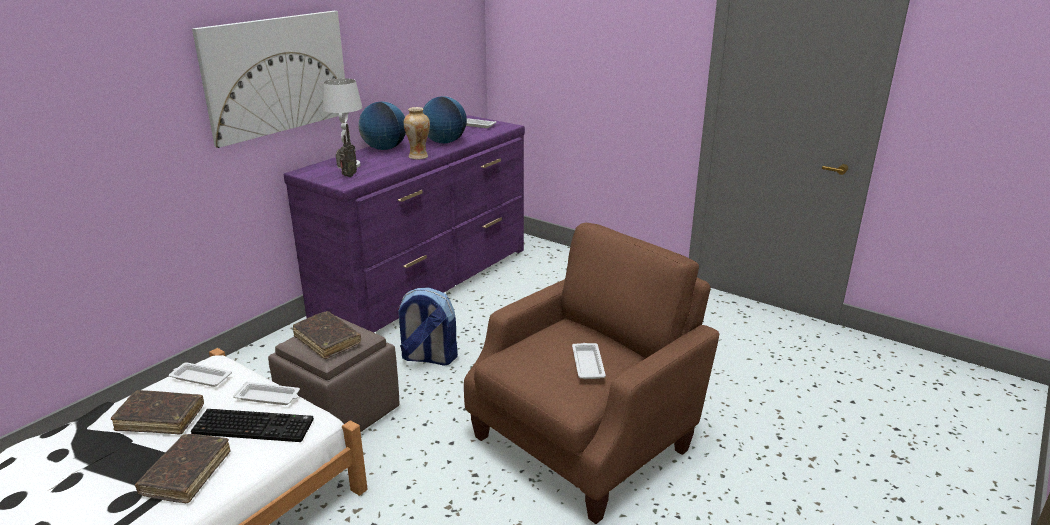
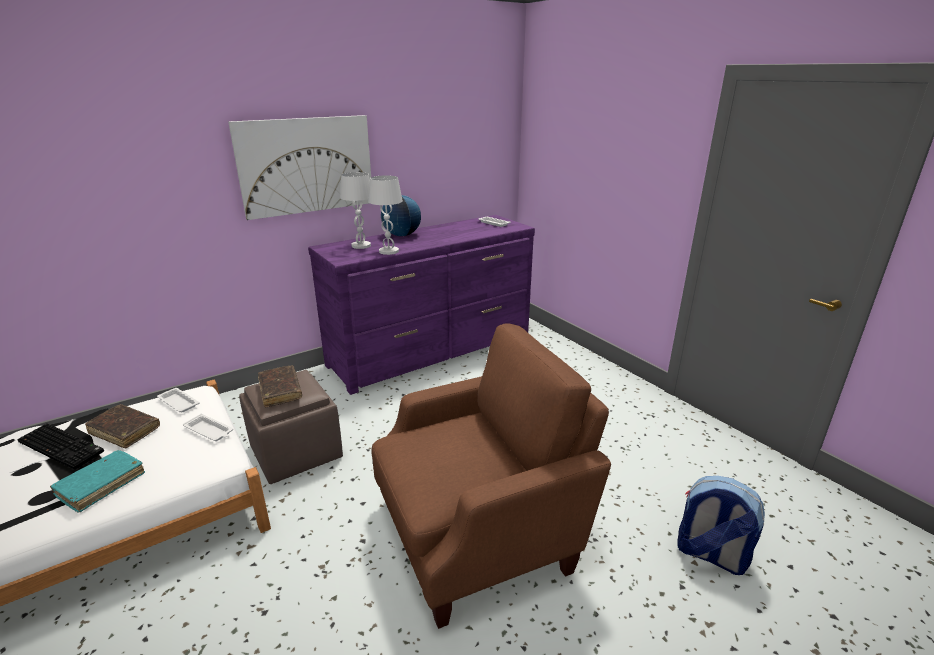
camera: 20 degrees right, 0 degrees up
brown book [135,434,231,503] -> turquoise book [50,450,145,512]
keyboard [191,409,314,442] -> keyboard moved to [17,423,104,470]
radio [336,124,357,177] -> none
backpack [397,287,458,366] -> backpack moved to [678,476,765,575]
vase [404,107,430,159] -> none
globe [423,96,467,144] -> none
white tray [572,343,606,379] -> none
none -> white table lamp [369,175,403,255]

